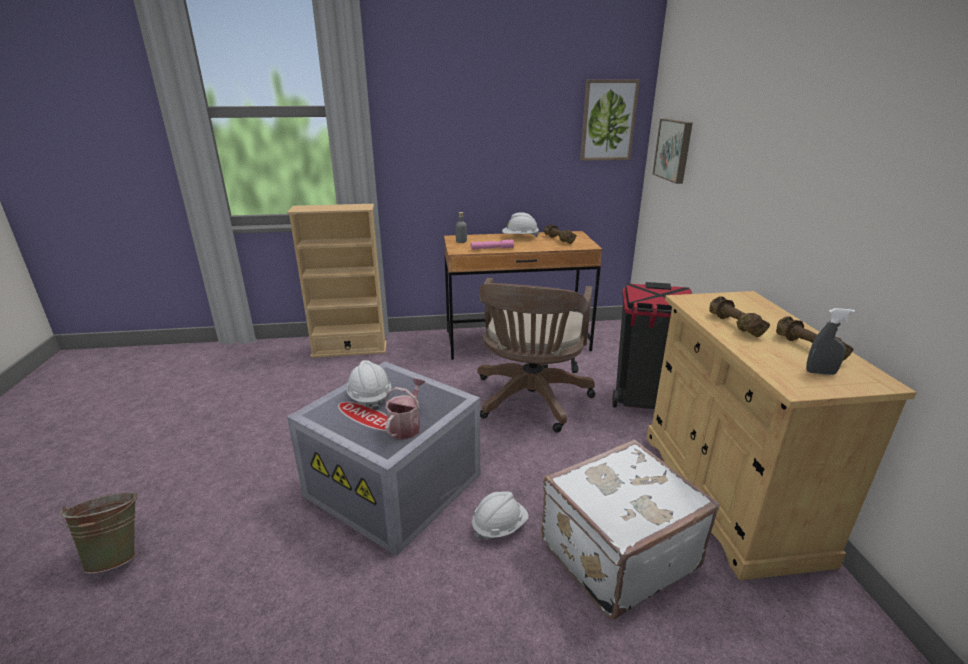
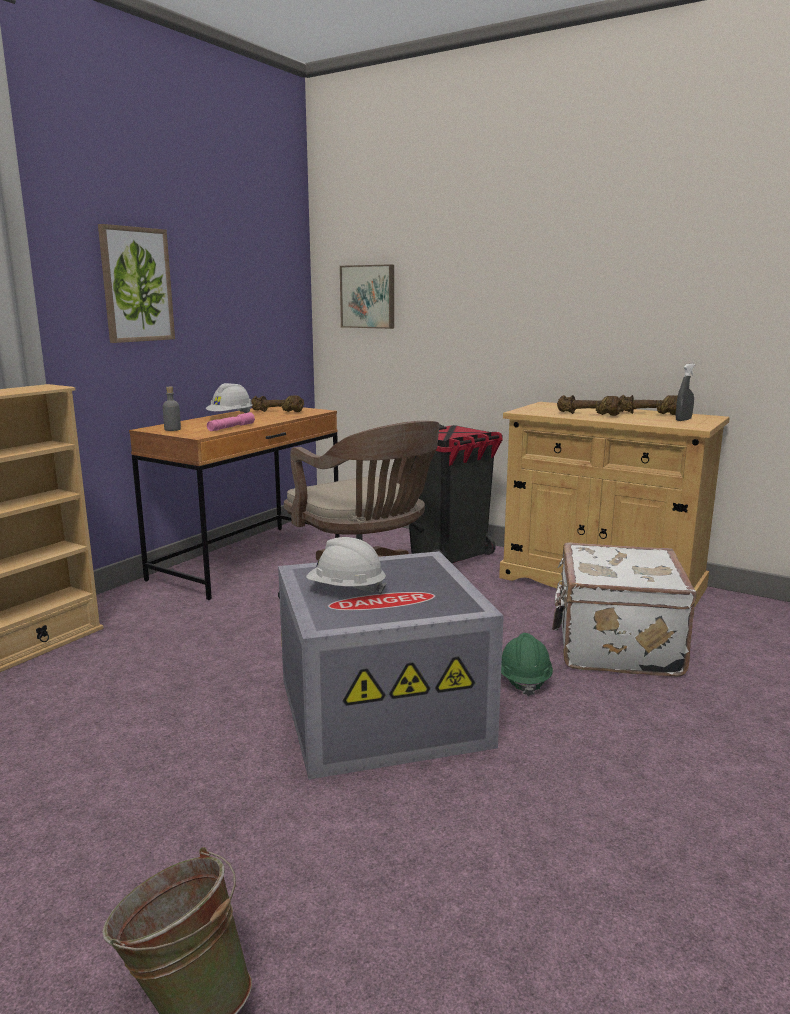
camera: 50 degrees left, 10 degrees down
watering can [385,378,426,440] -> none
white hard hat [472,492,529,541] -> green hard hat [501,633,553,696]
picture [580,80,640,161] -> picture moved to [98,224,175,343]

